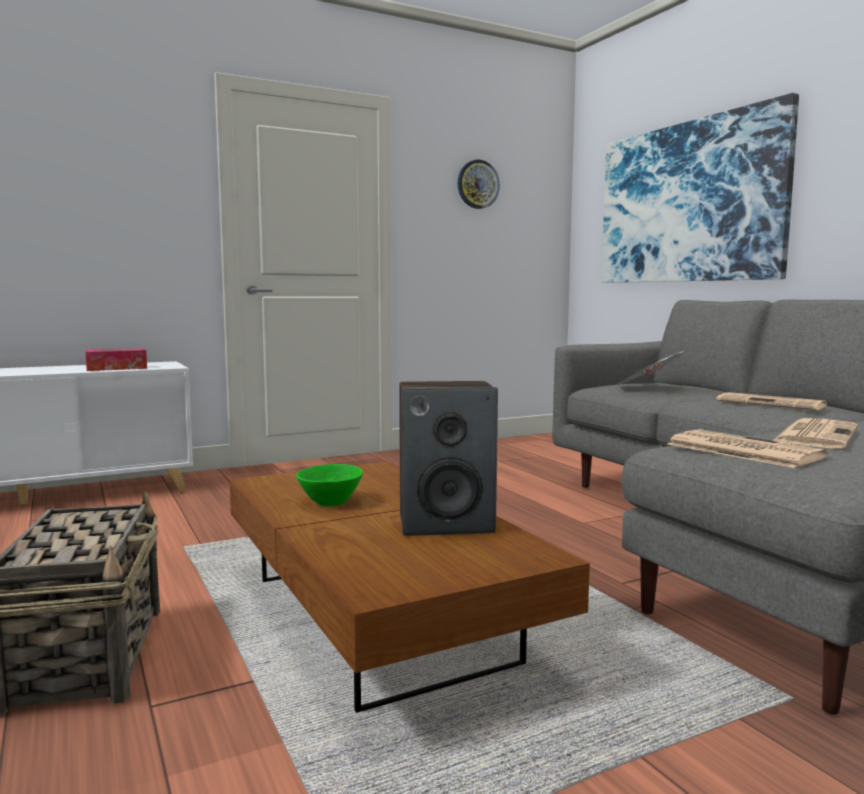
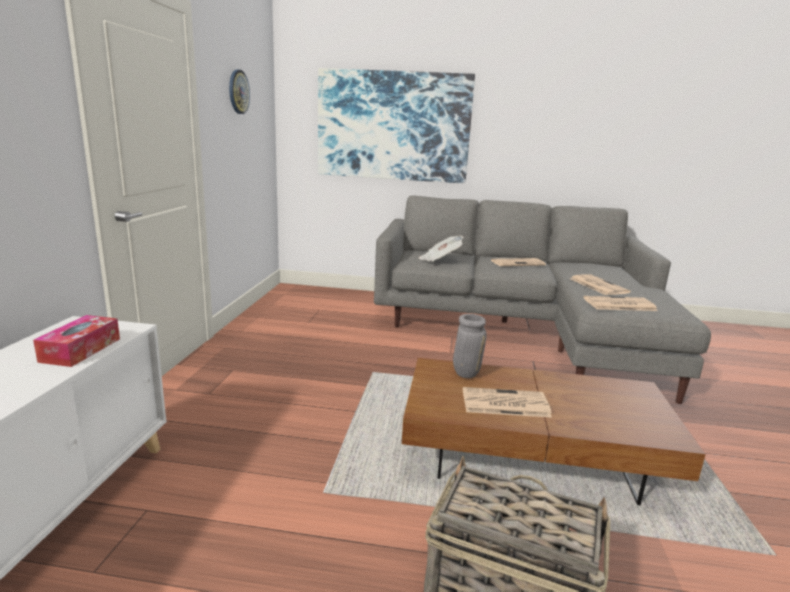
camera: 55 degrees left, 10 degrees up
green bowl [296,464,363,506] -> newspaper [463,387,552,418]
speaker [399,381,498,536] -> none
none -> grey vase [453,314,487,378]

